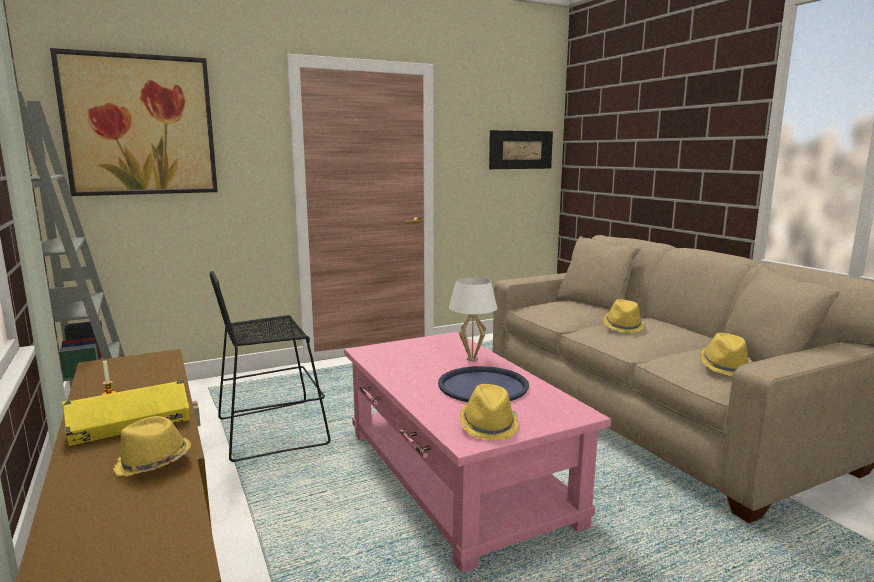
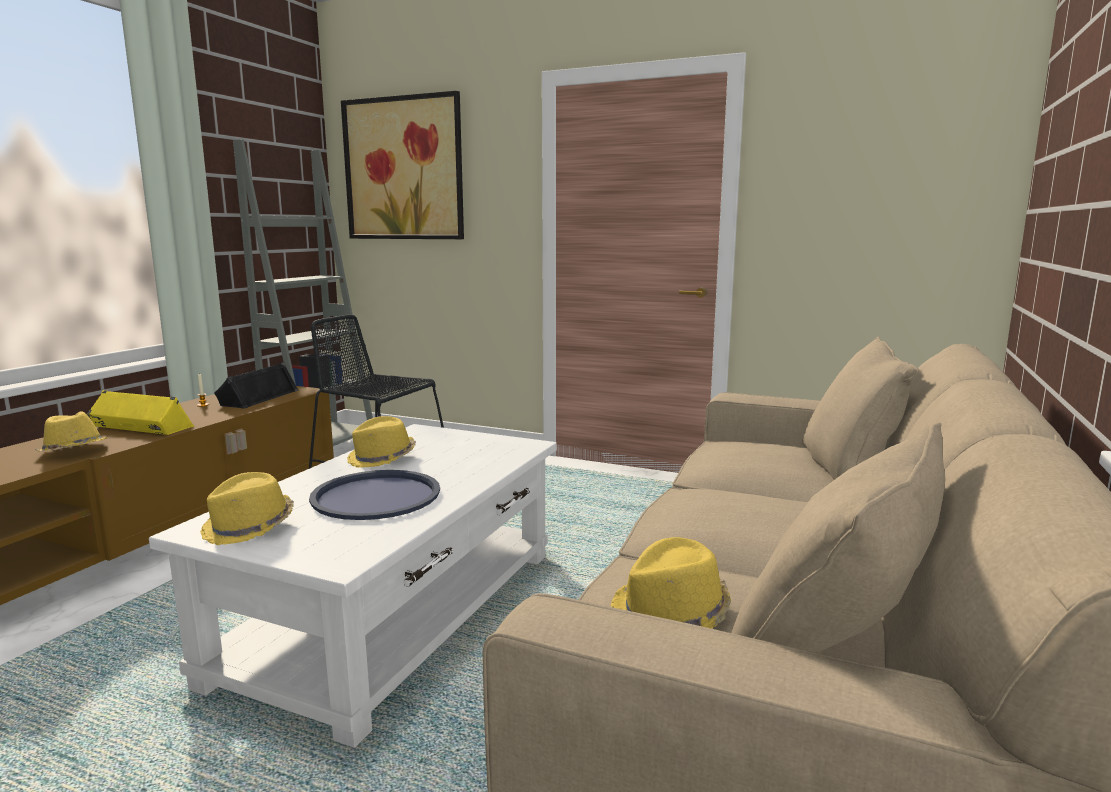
camera: 50 degrees right, 0 degrees up
pink coffee table [344,332,611,573] -> white coffee table [149,424,557,748]
white table lamp [449,278,498,361] -> none
picture [489,130,553,169] -> none
yellow hat [603,299,644,333] -> yellow hat moved to [347,416,416,468]
none -> black speaker [214,362,299,409]

